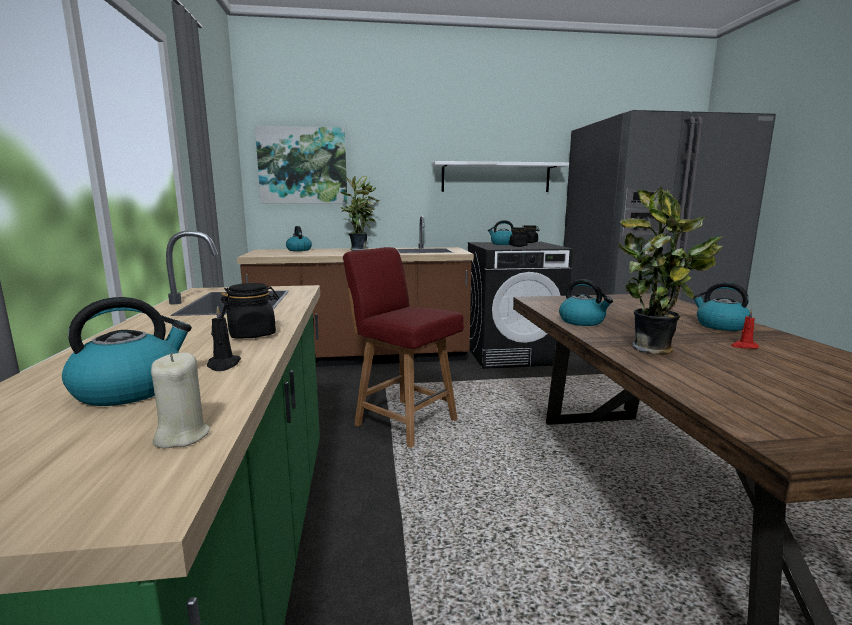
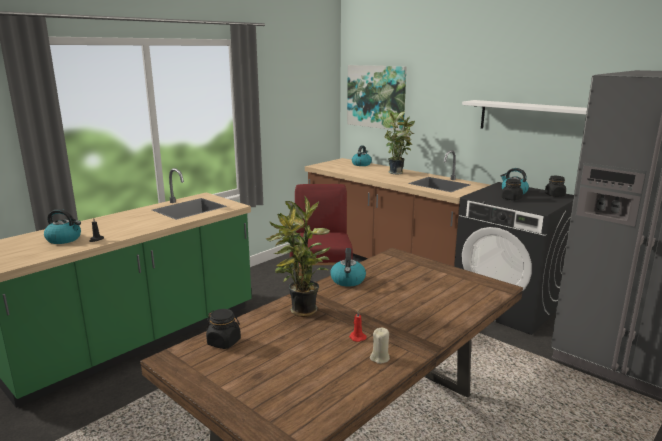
camera: 50 degrees right, 5 degrees up
beige candle [151,353,210,448] -> beige candle moved to [370,327,390,364]
black jar [221,283,279,339] -> black jar moved to [206,309,241,349]
kettle [694,282,750,331] -> none

